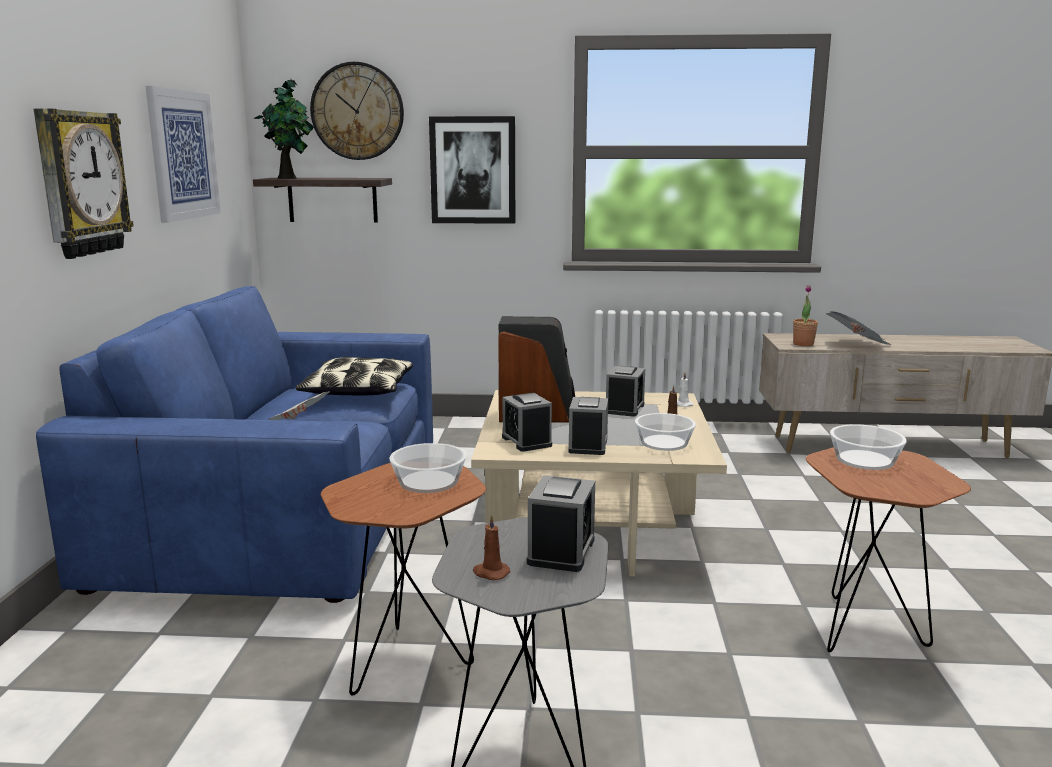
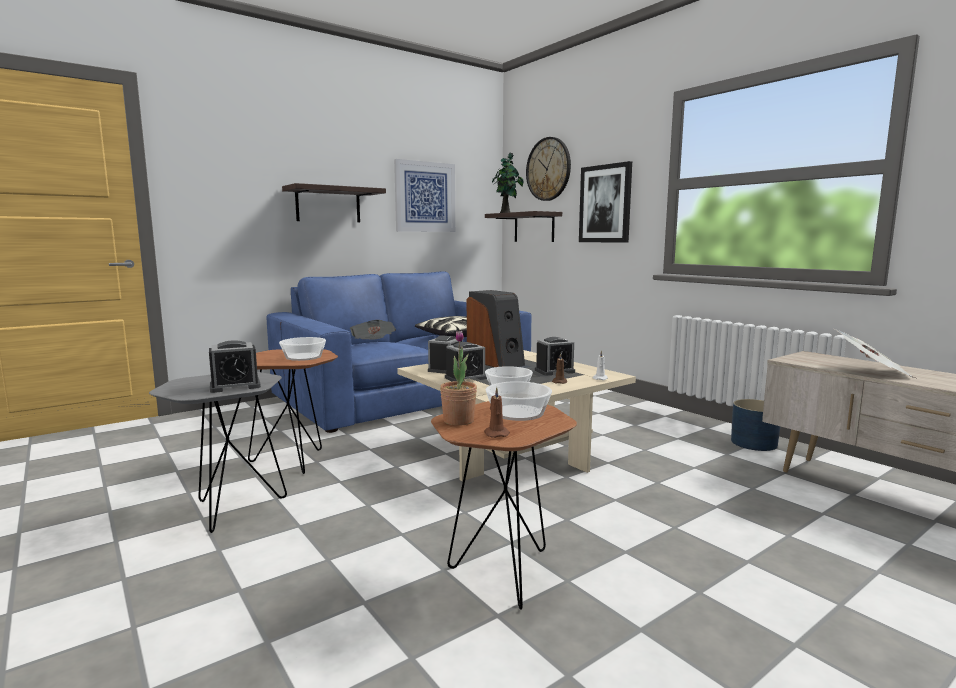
camera: 50 degrees right, 5 degrees down
wall clock [34,108,134,259] -> shelf [282,183,386,222]
brown candle [473,514,510,580] -> brown candle moved to [484,387,510,438]
potted plant [793,285,818,346] -> potted plant moved to [440,330,477,426]
none -> blue planter [731,399,781,451]

